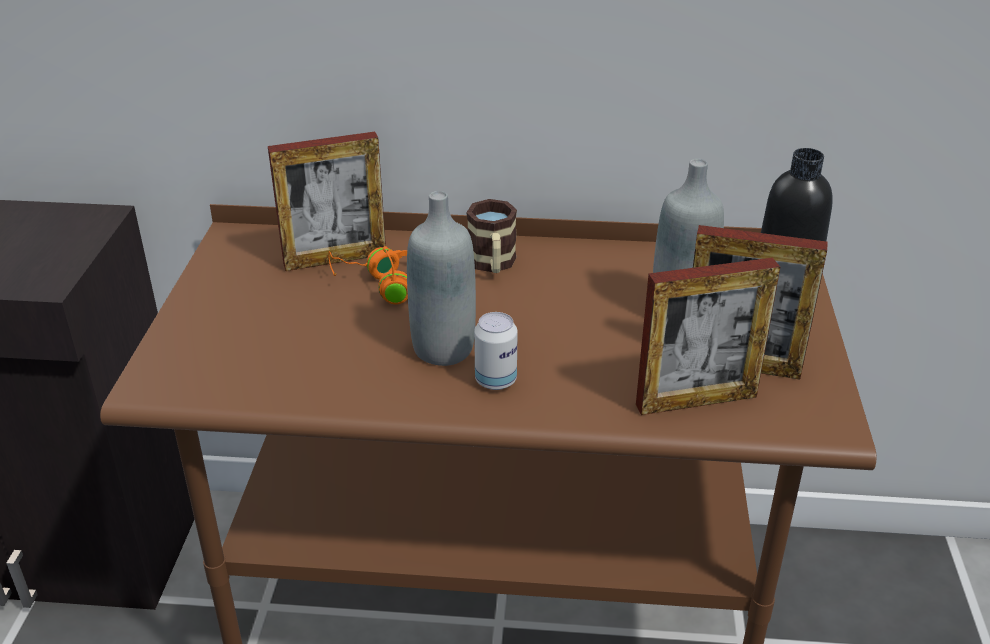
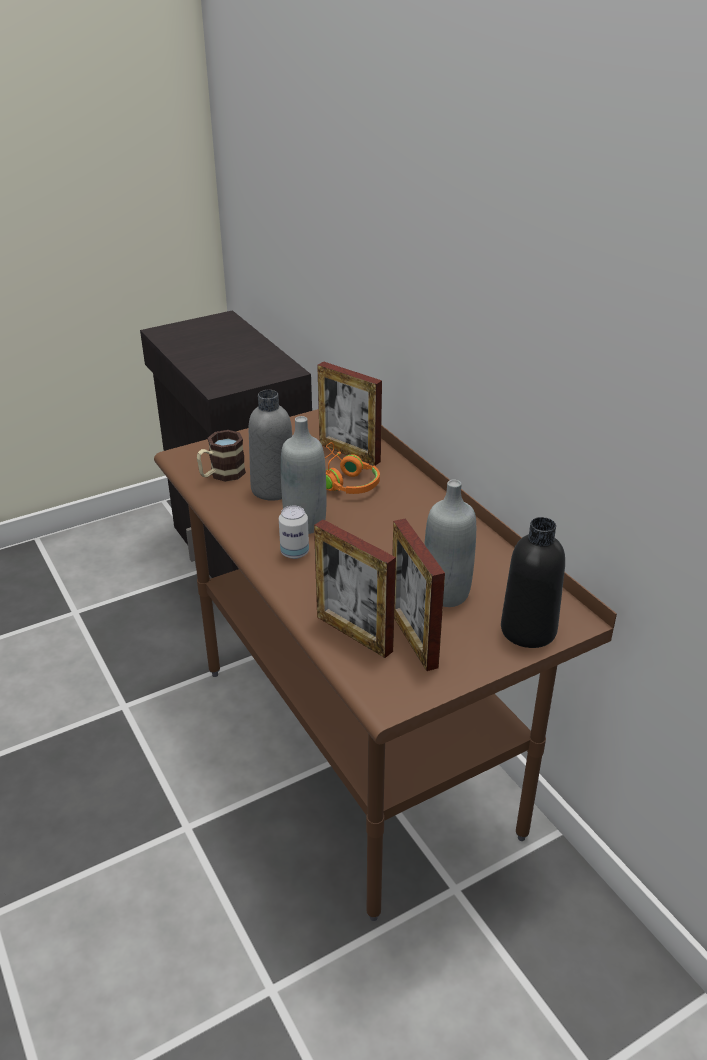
camera: 55 degrees right, 0 degrees up
mug [466,199,517,273] -> mug moved to [197,430,246,482]
none -> grey bottle [248,390,292,501]

